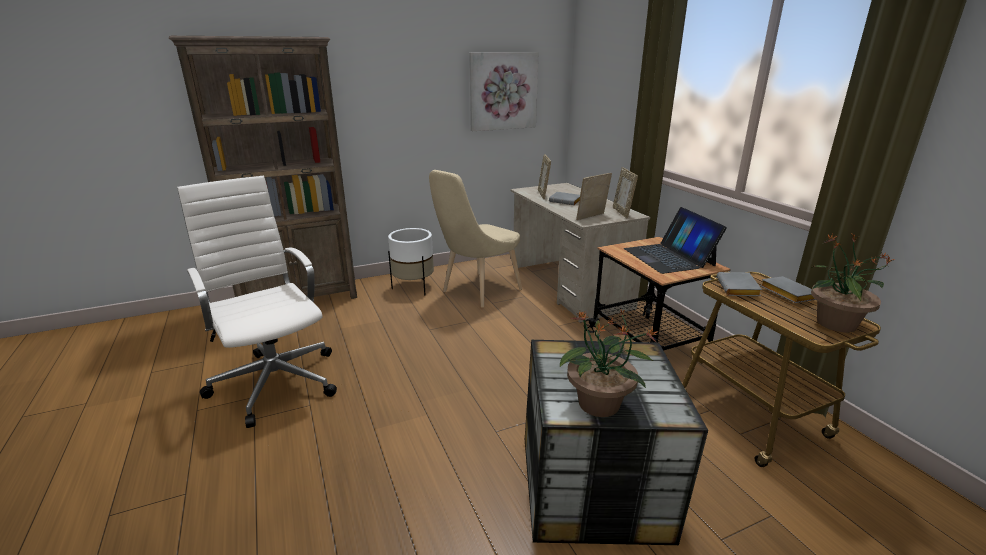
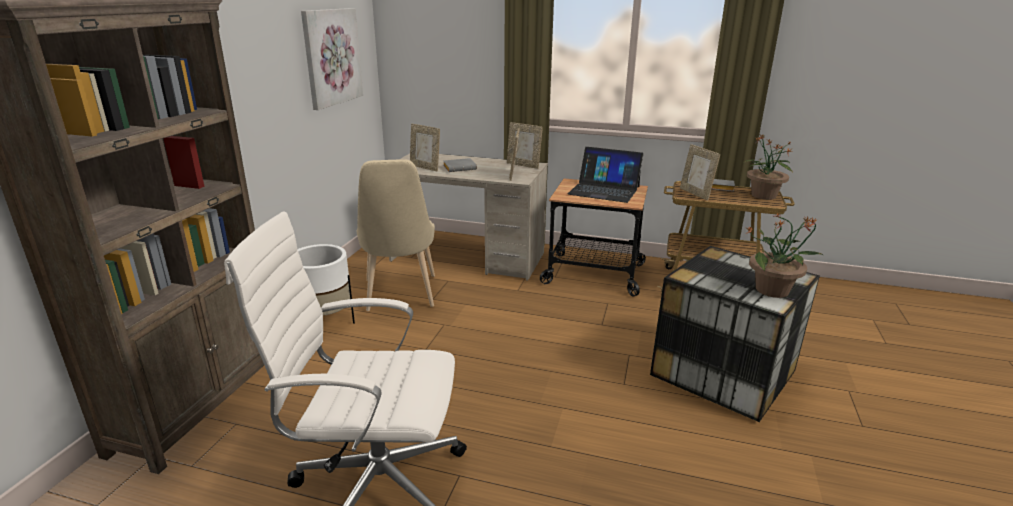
camera: 50 degrees left, 0 degrees up
grey book [717,272,762,296] -> picture frame [680,144,720,200]

